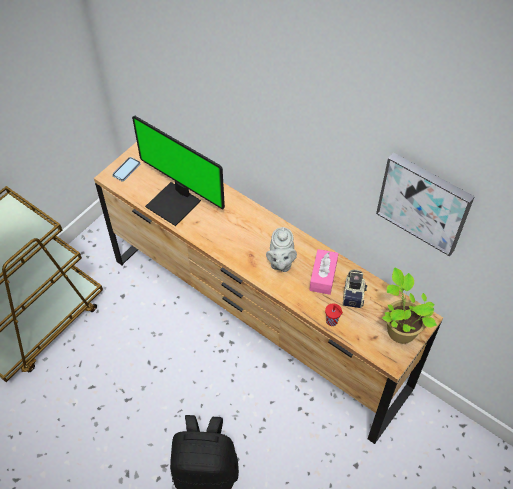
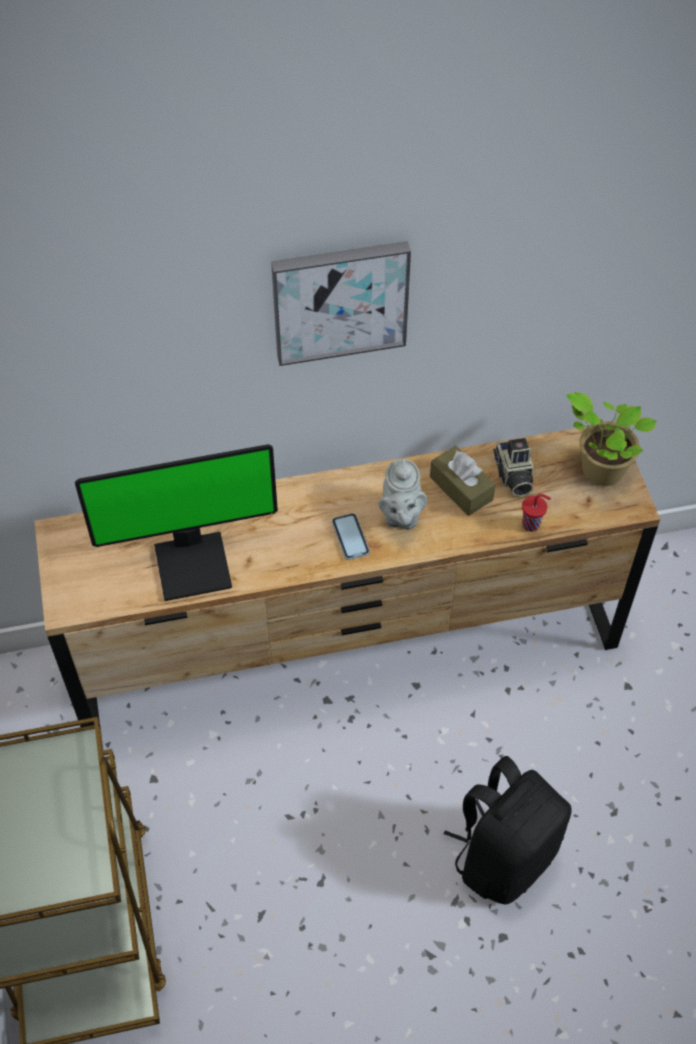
camera: 50 degrees left, 0 degrees up
phone [112,157,141,182] -> phone moved to [332,513,370,560]
grey teapot [266,227,297,272] -> grey teapot turned 45 degrees clockwise [378,458,427,530]
pink tissue box [309,249,338,295] -> brown tissue box [430,446,496,516]
camera [343,269,367,309] -> camera turned 150 degrees counterclockwise [493,438,534,497]
picture [376,152,475,256] -> picture moved to [271,241,411,366]

